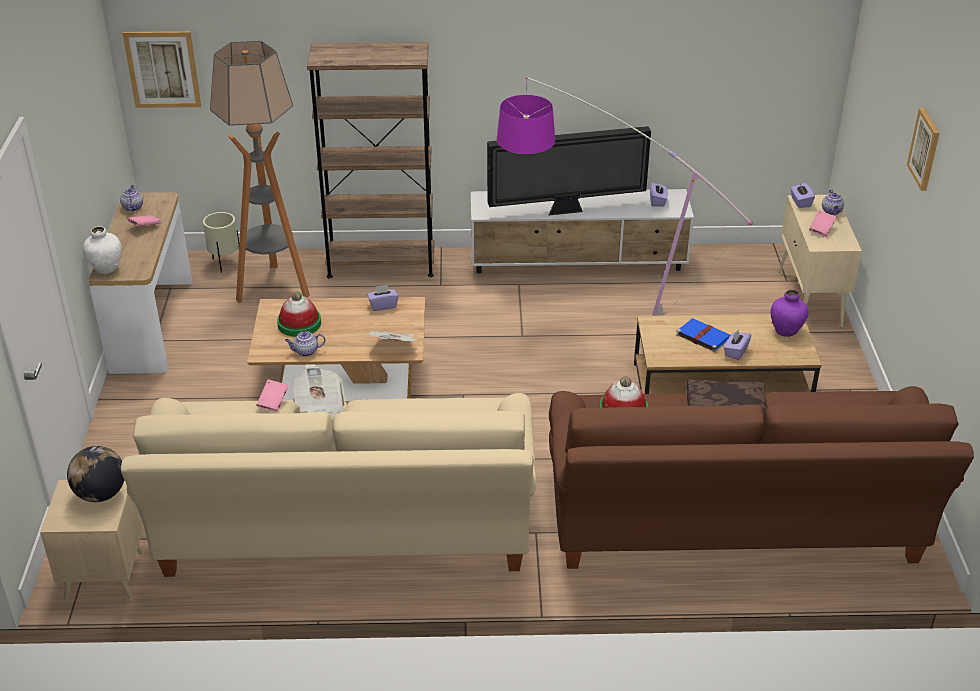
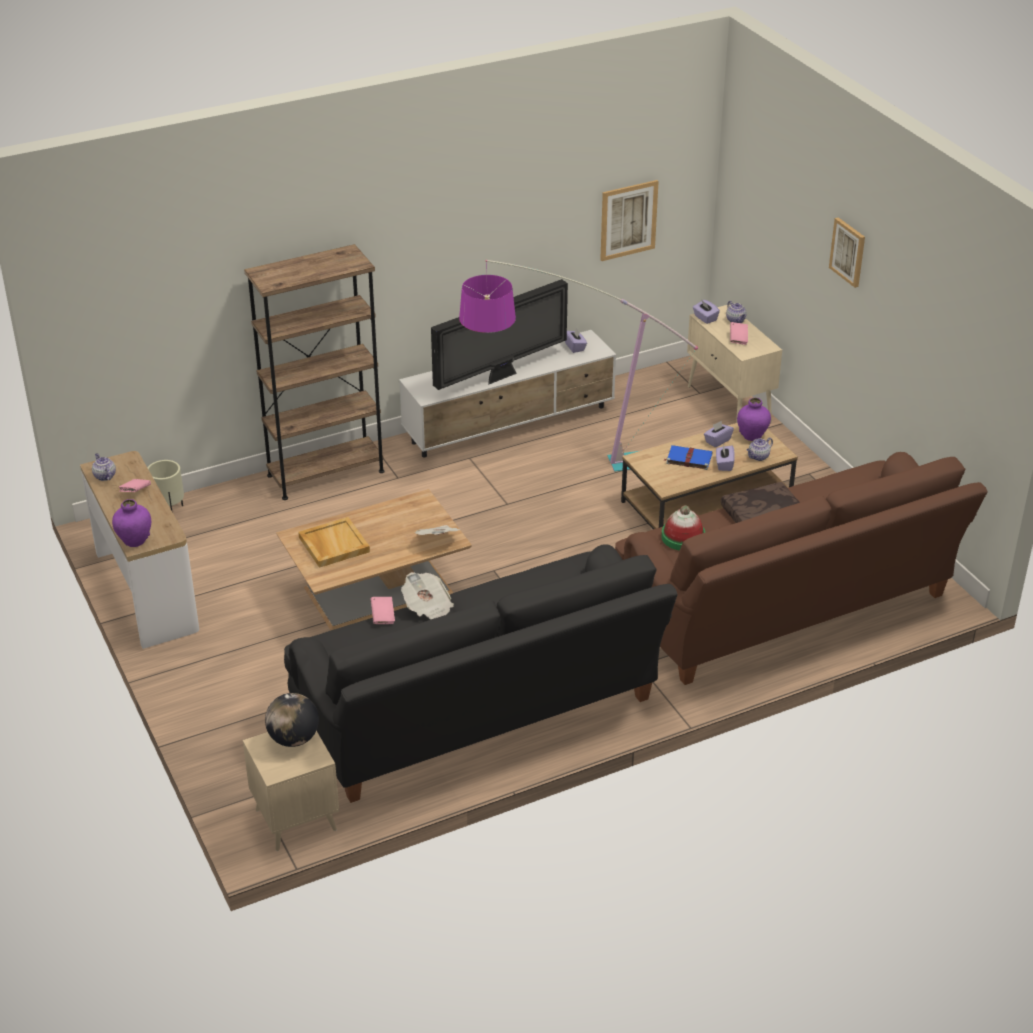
camera: 25 degrees left, 0 degrees up
white vase [83,226,122,274] -> purple vase [112,499,151,547]
beige sofa [121,393,537,577] -> black sofa [284,544,678,803]
picture [122,31,201,108] -> picture moved to [600,180,659,261]
floor lamp [210,41,310,303] -> none
hat [277,291,321,337] -> beige tray [298,517,370,568]
teapot [285,331,326,357] -> teapot moved to [747,438,773,461]
purple tissue box [367,285,399,311] -> purple tissue box moved to [704,421,734,447]

